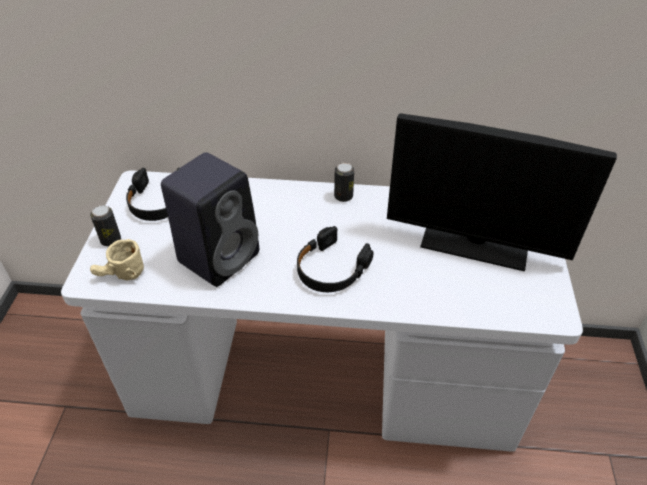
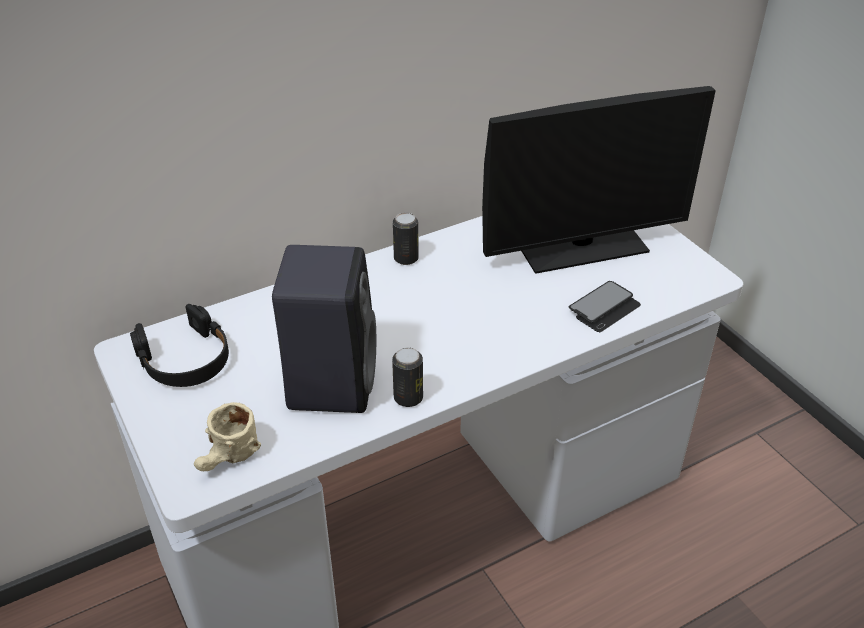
camera: 35 degrees left, 5 degrees down
can [90,205,121,246] -> can moved to [392,347,423,407]
black headphones [297,226,373,292] -> none
none -> phone [569,281,641,332]

